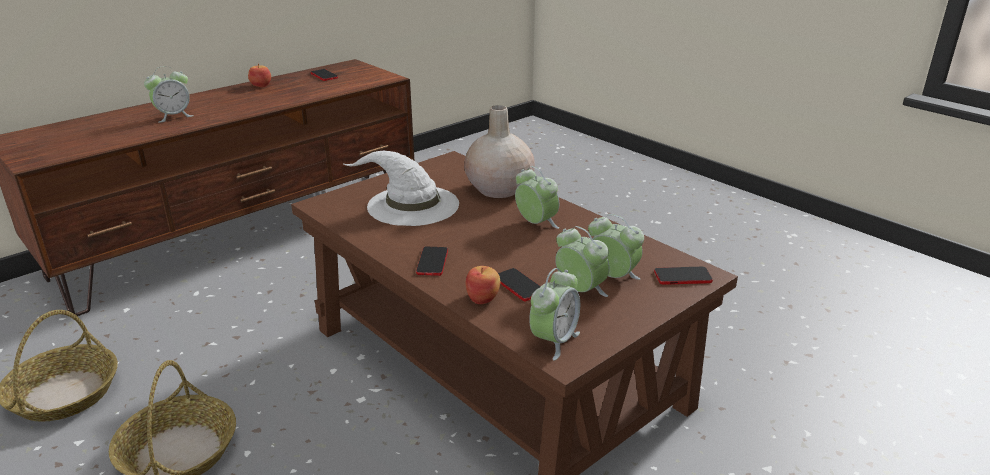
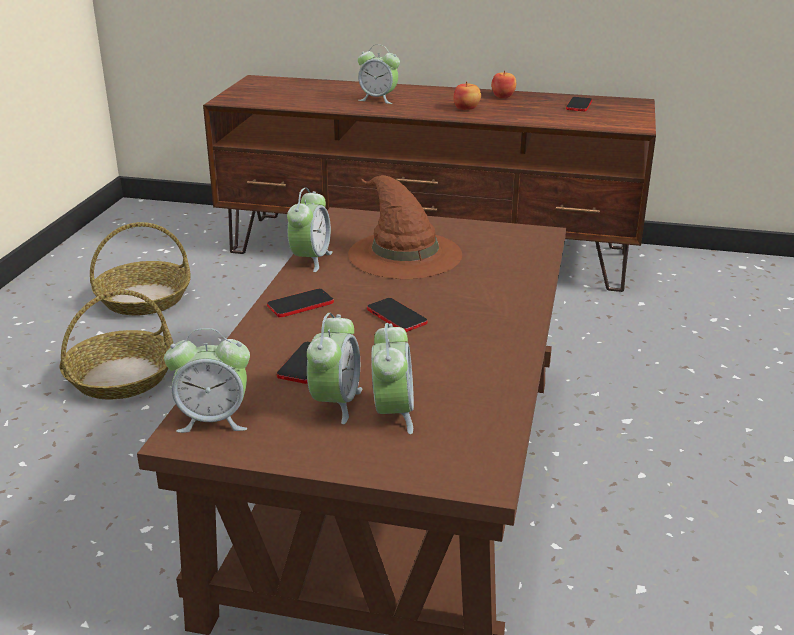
camera: 55 degrees right, 0 degrees up
white hat [342,151,459,226] -> brown hat [348,175,462,279]
beige vase [464,105,535,198] -> none
apple [465,266,500,304] -> apple moved to [453,81,481,110]
alarm clock [515,166,559,229] -> alarm clock moved to [287,188,333,272]
phone [654,267,713,285] -> phone moved to [367,298,427,332]

